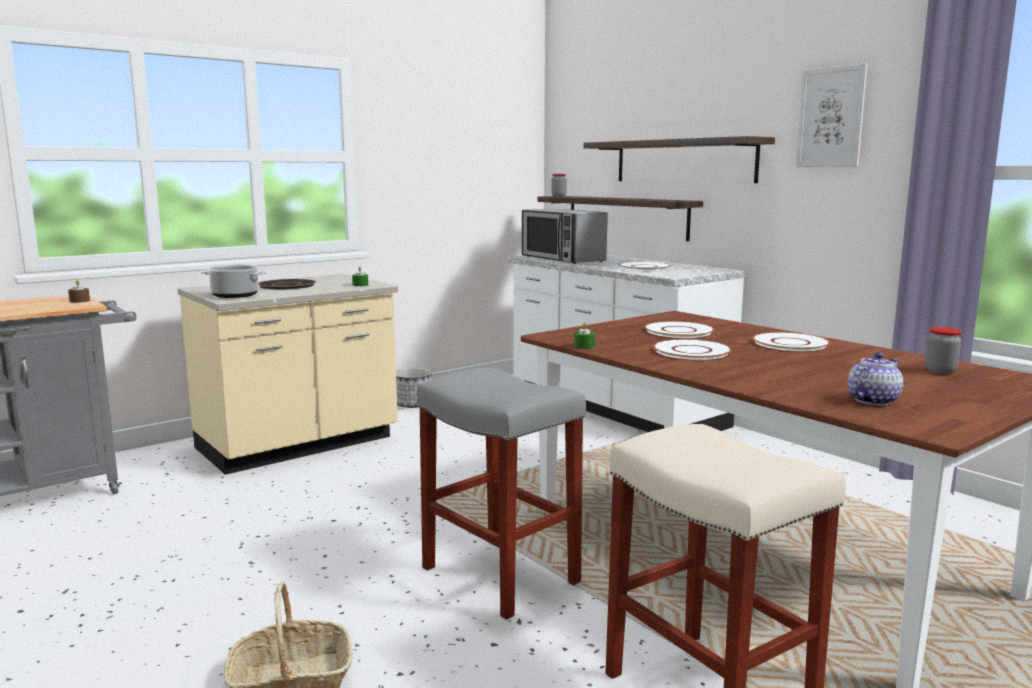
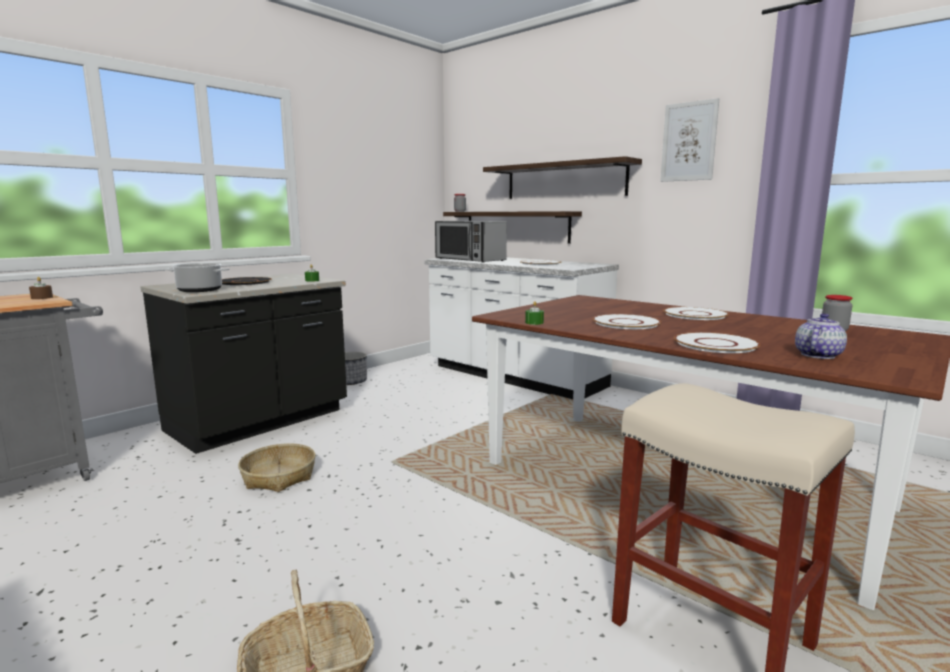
camera: 10 degrees left, 0 degrees up
beige counter [178,274,398,475] -> black counter [141,274,347,454]
grey stool [417,368,586,620] -> none
white plate [644,321,715,338] -> white plate moved to [674,332,760,353]
none -> basket [238,443,316,492]

